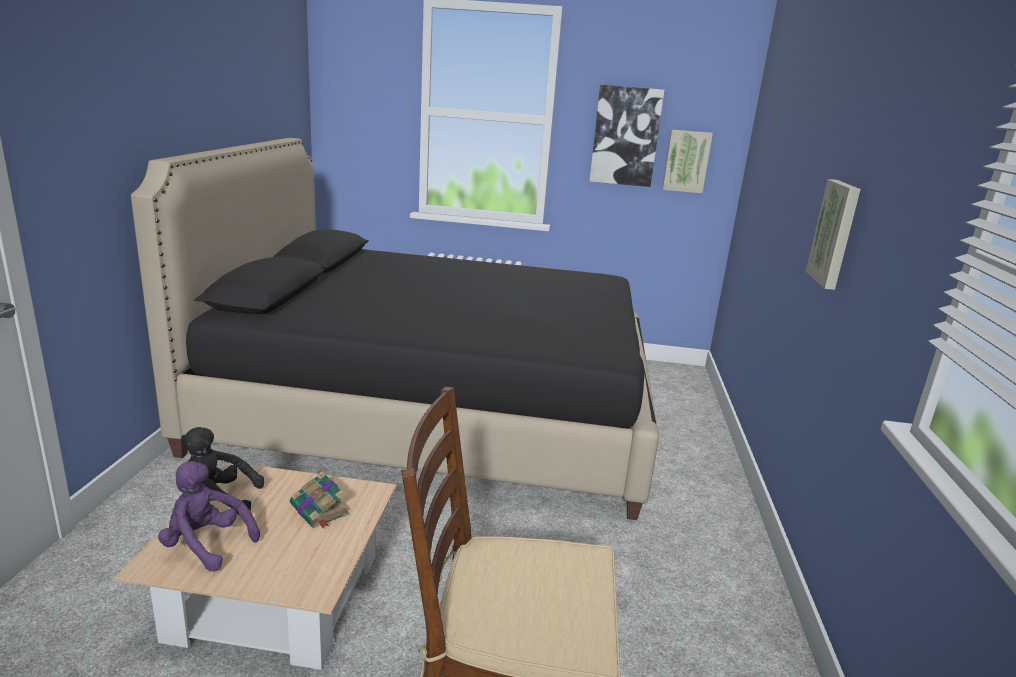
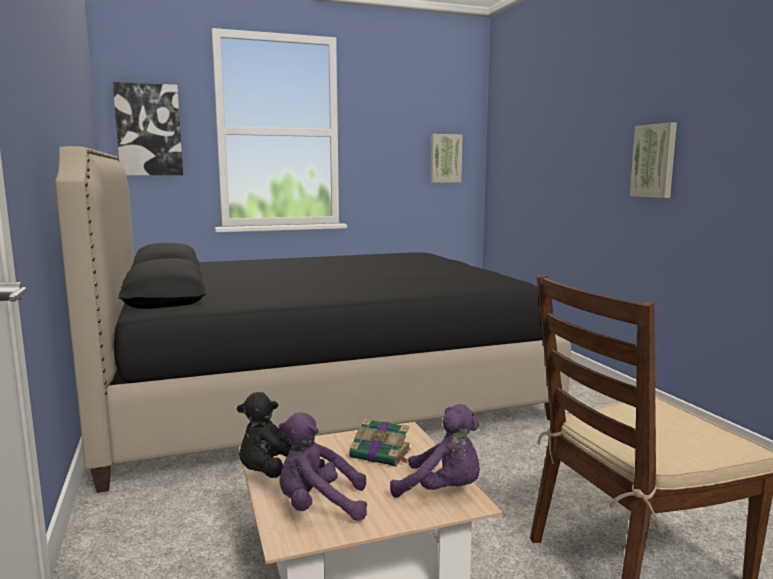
camera: 25 degrees left, 10 degrees down
picture [589,85,664,187] -> picture moved to [113,82,183,175]
none -> purple plush toy [390,404,480,498]

